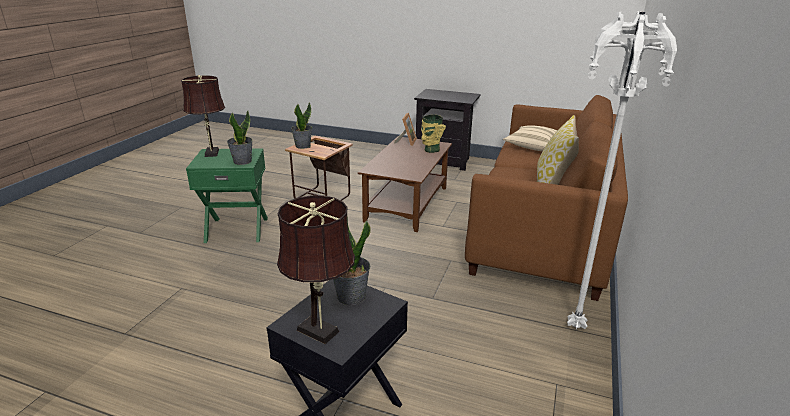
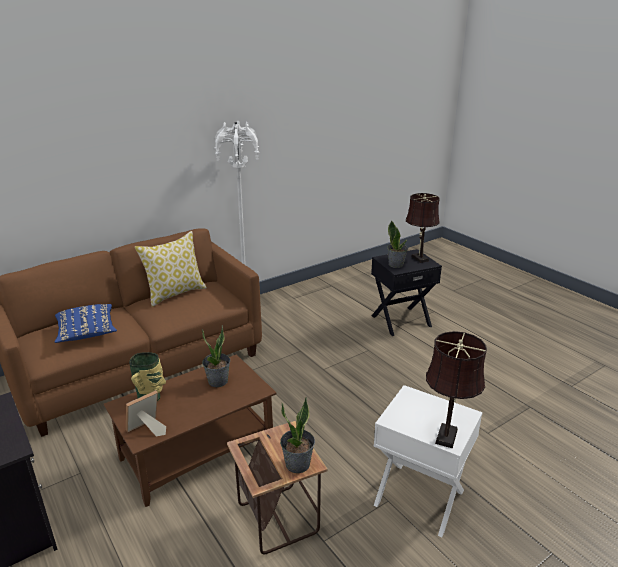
camera: 145 degrees left, 0 degrees up
green side table [186,148,268,243] -> white side table [374,385,483,537]
potted plant [227,111,253,165] -> potted plant moved to [202,325,230,387]
beige pillow [503,125,558,151] -> blue pillow [55,304,117,343]

